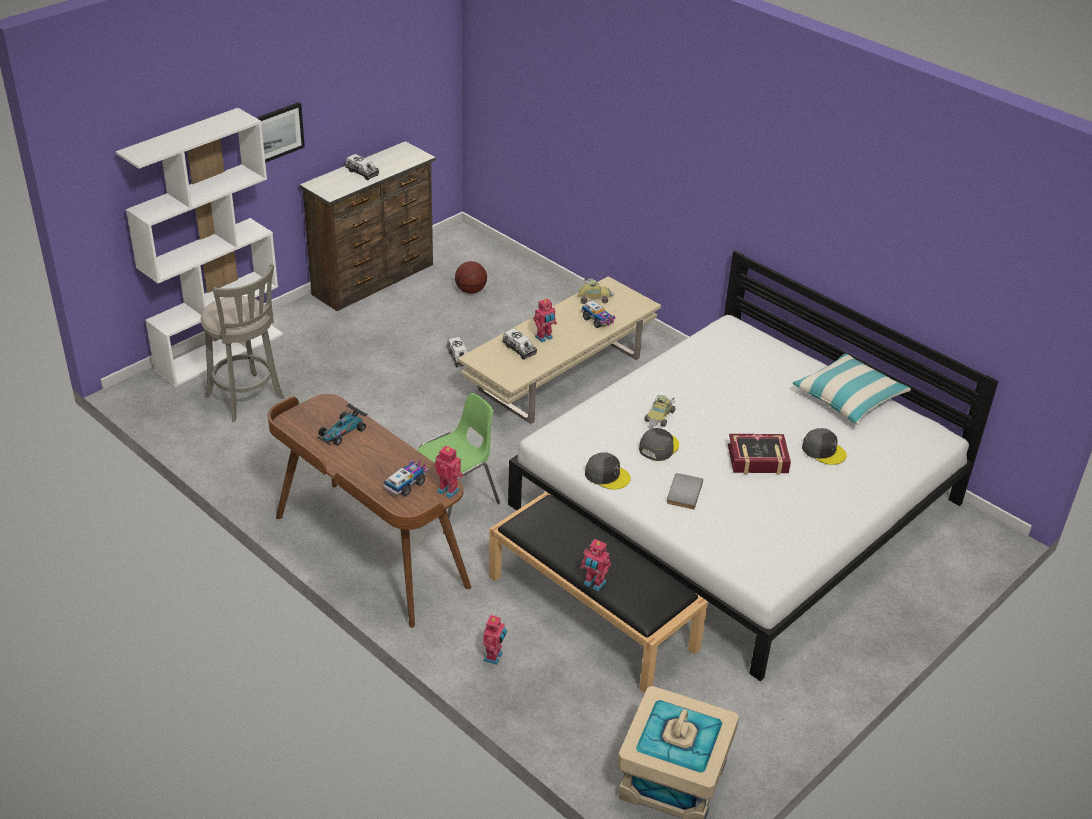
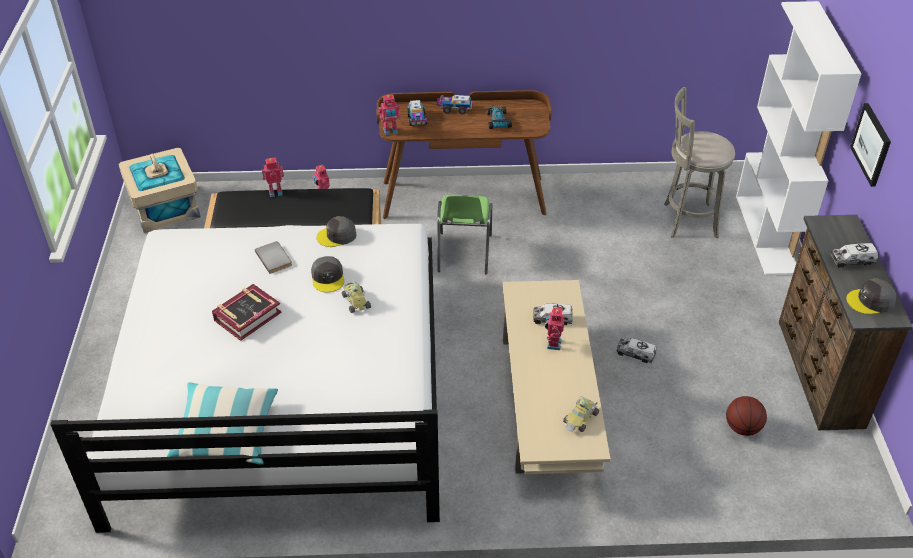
camera: 135 degrees right, 5 degrees up
toy truck [581,300,616,328] -> toy truck moved to [437,95,473,115]
grey cap [802,428,847,465] -> grey cap moved to [846,278,896,314]

